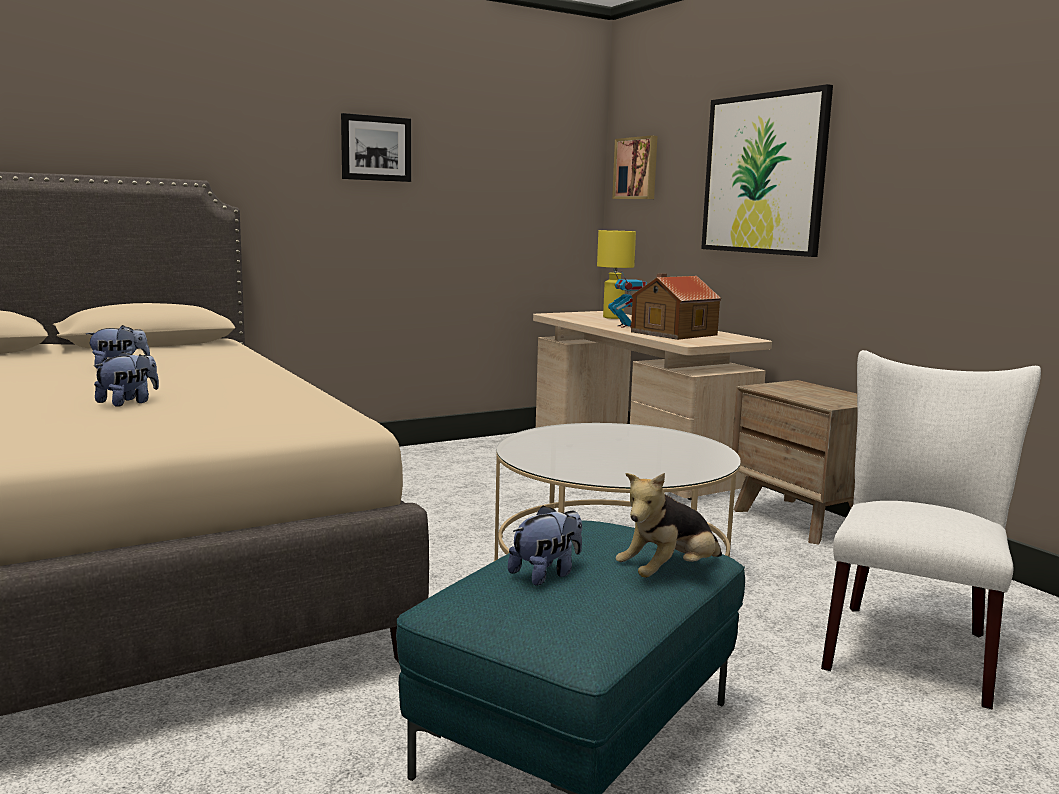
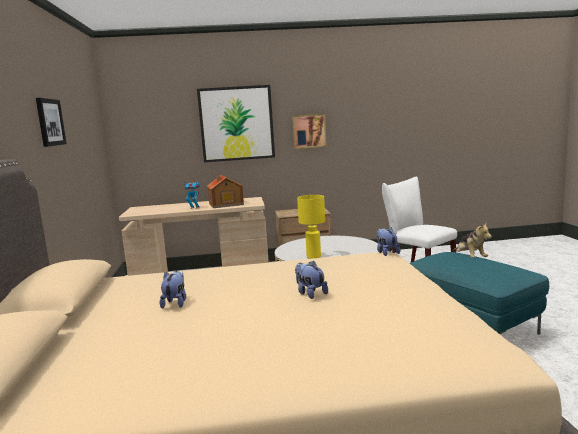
camera: 65 degrees left, 0 degrees up
plush toy [508,505,582,586] -> plush toy moved to [376,227,400,256]
yellow table lamp [597,230,636,319] -> yellow table lamp moved to [297,195,325,259]
picture [612,135,657,199] -> picture moved to [292,114,327,149]

